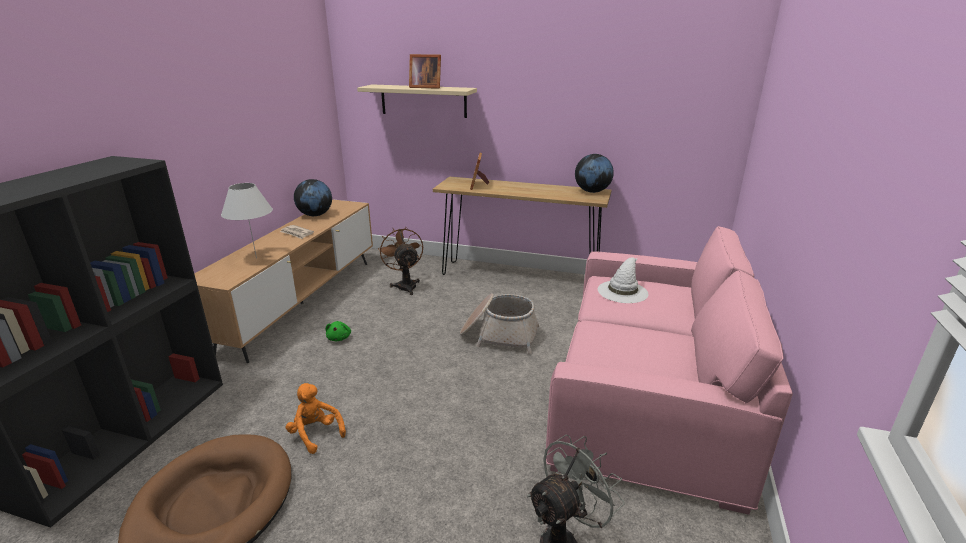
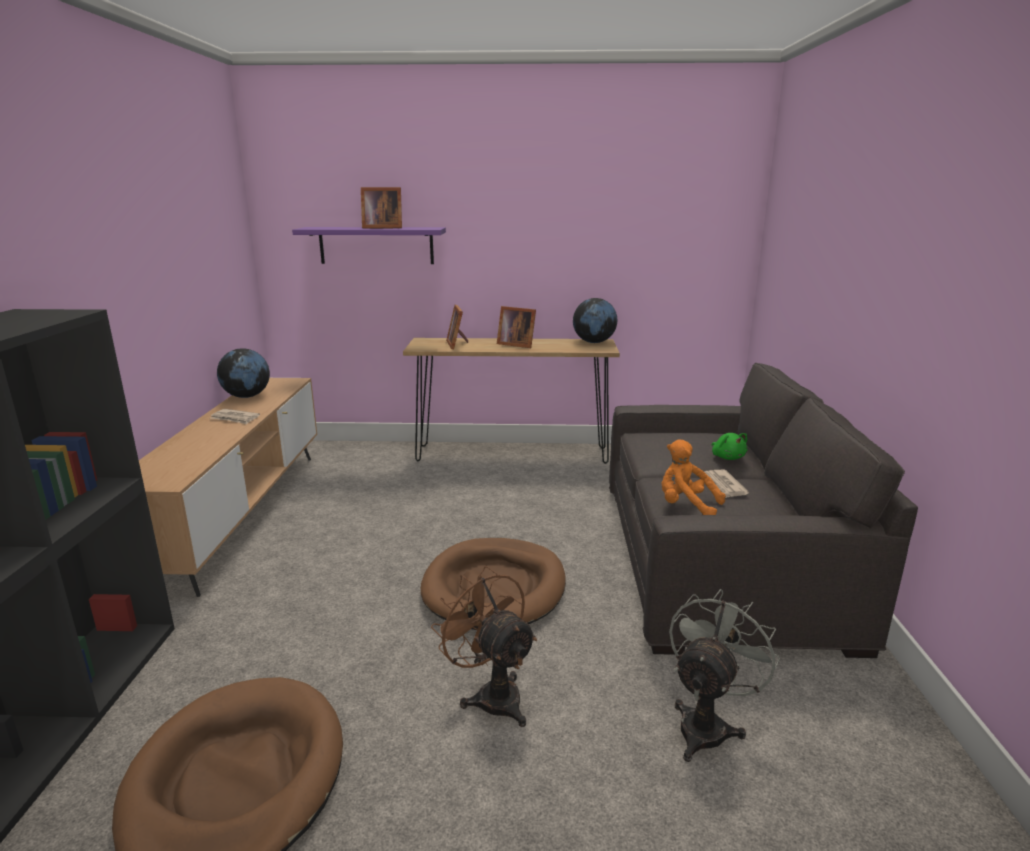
camera: 15 degrees left, 5 degrees down
white table lamp [221,183,273,258] -> none
orange plush toy [286,383,346,454] -> orange plush toy moved to [662,439,726,515]
green plush toy [325,321,351,341] -> green plush toy moved to [712,433,747,460]
beige shelf [357,84,477,118] -> purple shelf [292,227,446,264]
brown fan [378,227,423,295] -> brown fan moved to [431,566,537,727]
basket [460,293,539,354] -> none
pink sofa [546,226,793,515] -> grey sofa [609,363,918,658]
white hat [598,257,649,303] -> none
none -> brown dog bed [421,538,566,630]
none -> picture frame [497,306,536,348]
none -> newspaper [705,470,749,498]

